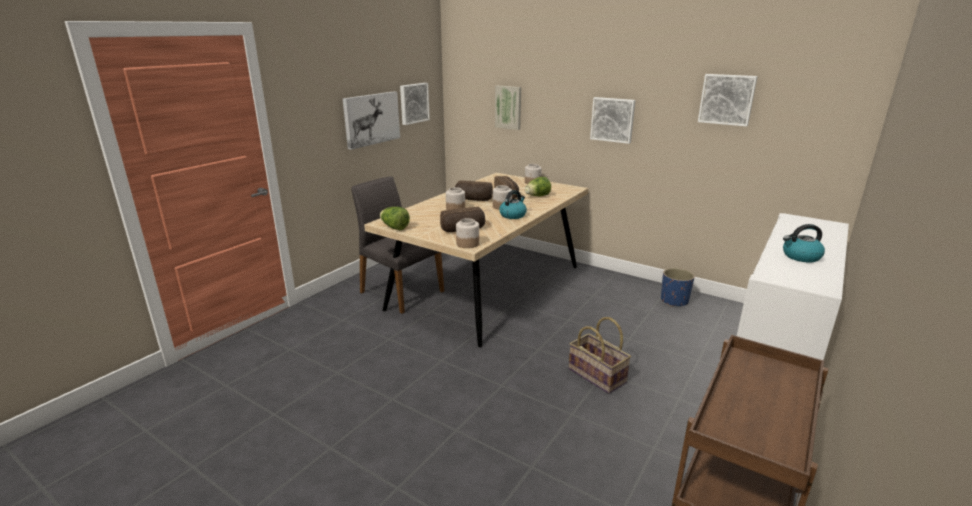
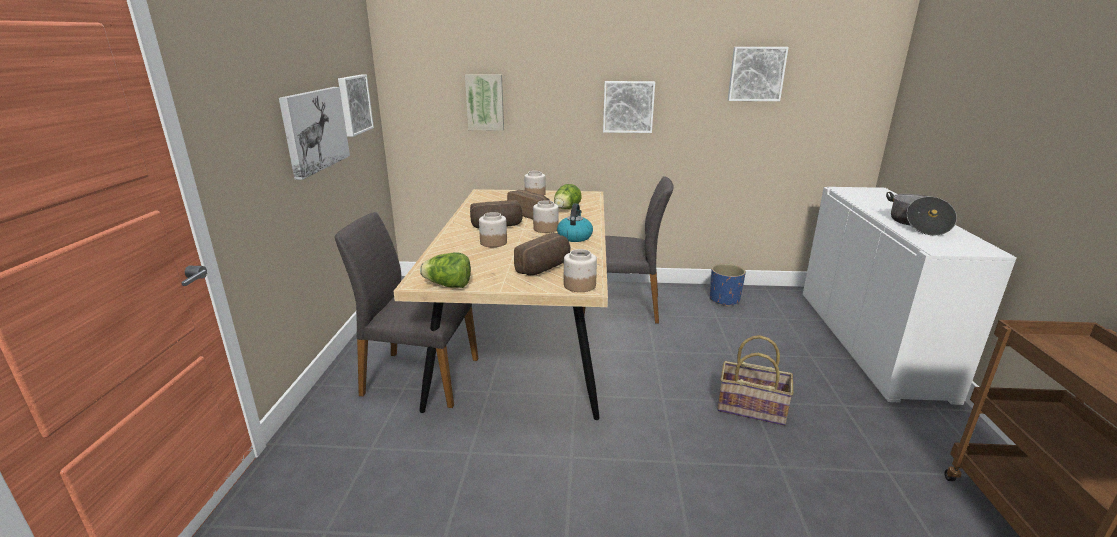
camera: 30 degrees left, 0 degrees up
kettle [783,224,825,263] -> cooking pot [886,192,957,235]
none -> grey chair [583,176,674,324]

